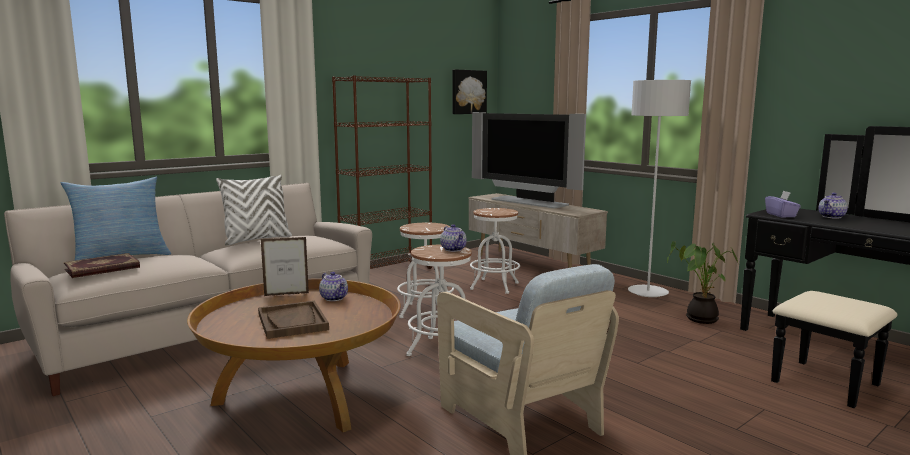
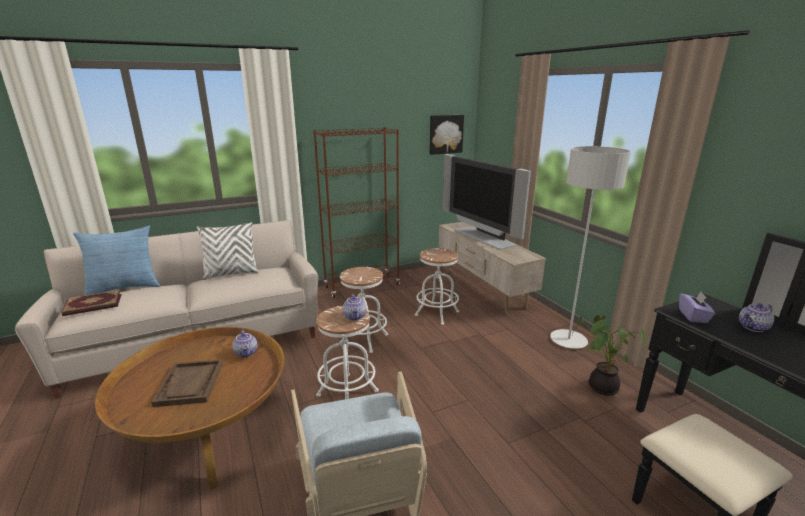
camera: 15 degrees right, 10 degrees up
picture frame [261,237,309,296] -> none

